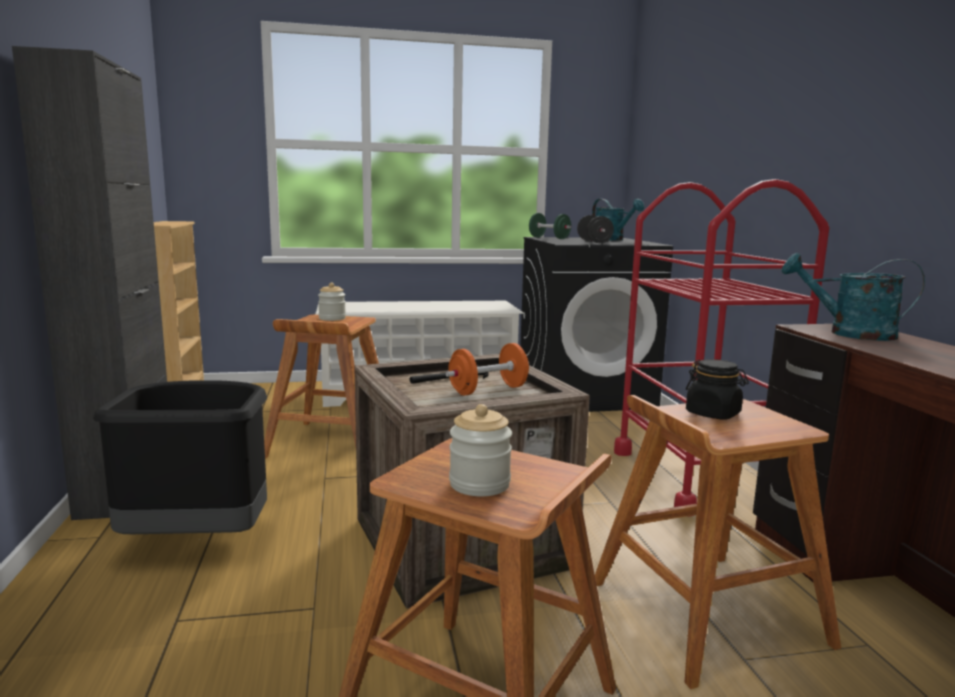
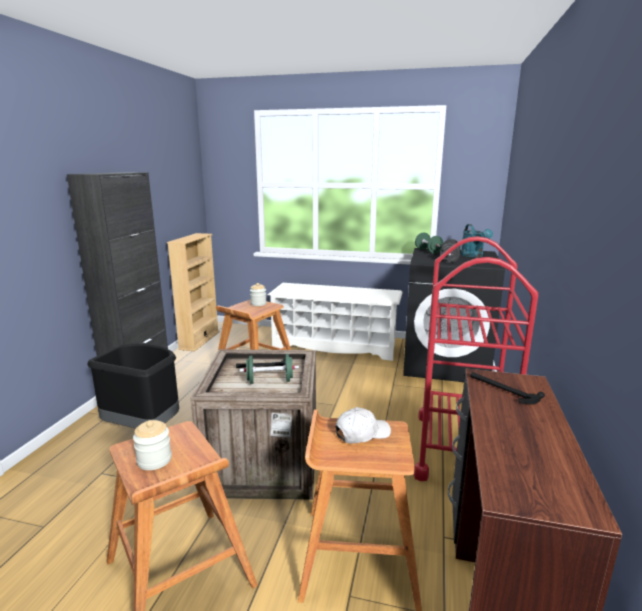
camera: 25 degrees right, 5 degrees up
orange dumbbell [446,343,529,395] -> green dumbbell [240,354,299,384]
black jar [686,359,749,419] -> white cap [335,407,391,443]
turquoise watering can [781,253,925,341] -> hammer [470,372,545,404]

